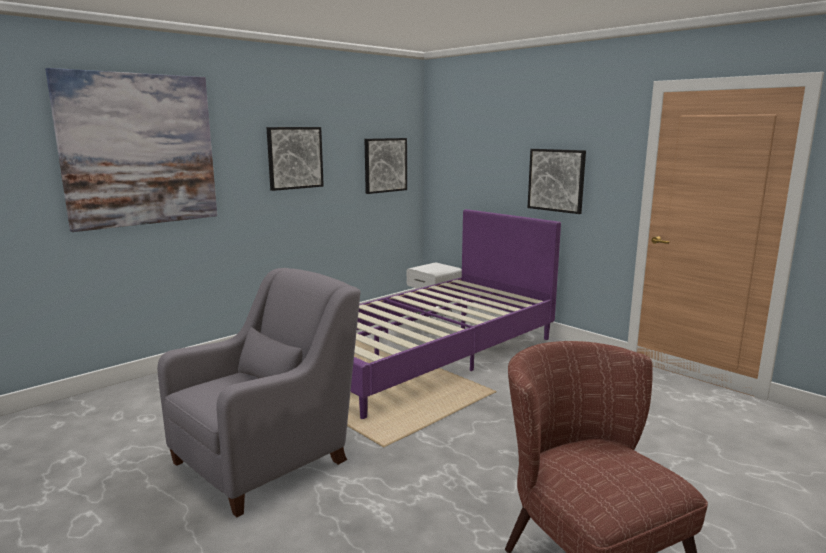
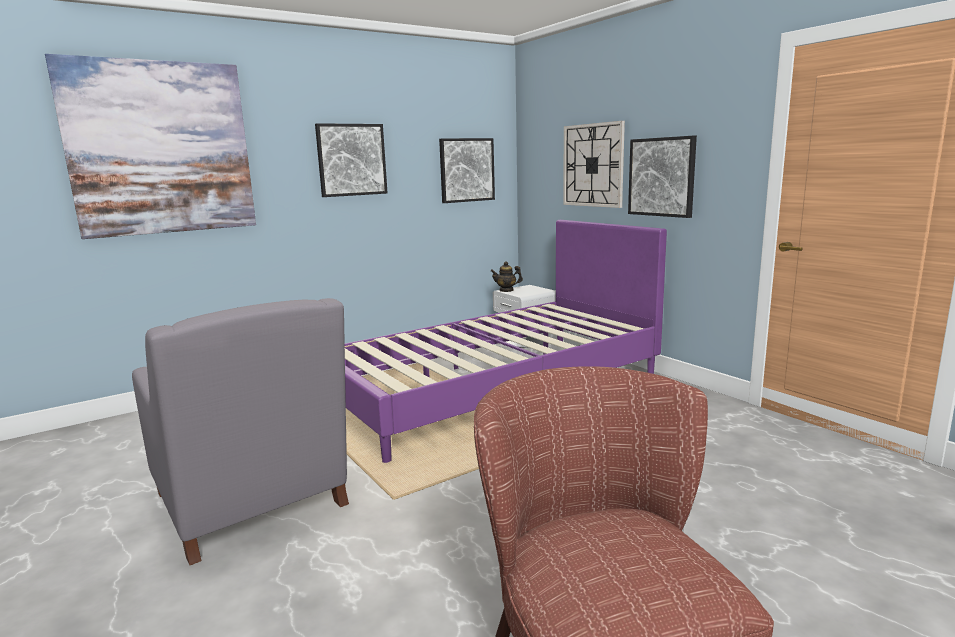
camera: 10 degrees right, 0 degrees up
grey armchair [157,268,361,517] -> grey armchair turned 90 degrees clockwise [132,298,349,565]
none -> teapot [491,261,523,292]
none -> wall clock [563,121,625,208]

